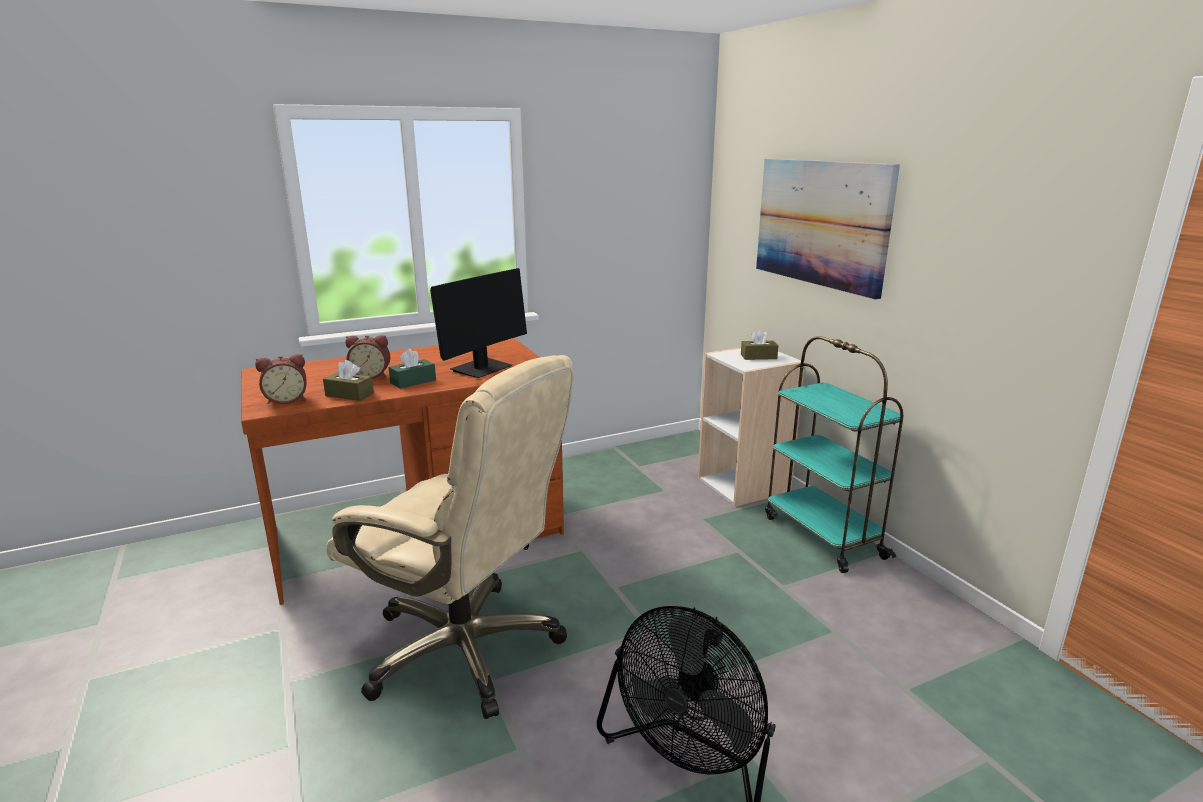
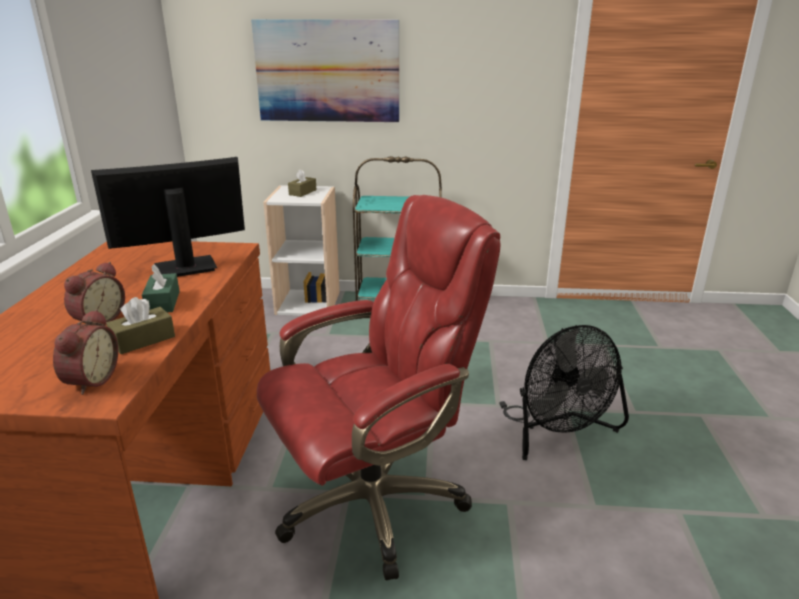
camera: 60 degrees left, 5 degrees up
beige office chair [326,355,574,719] -> red office chair [257,195,501,581]
monitor [430,268,527,378] -> monitor turned 90 degrees counterclockwise [91,157,245,277]

